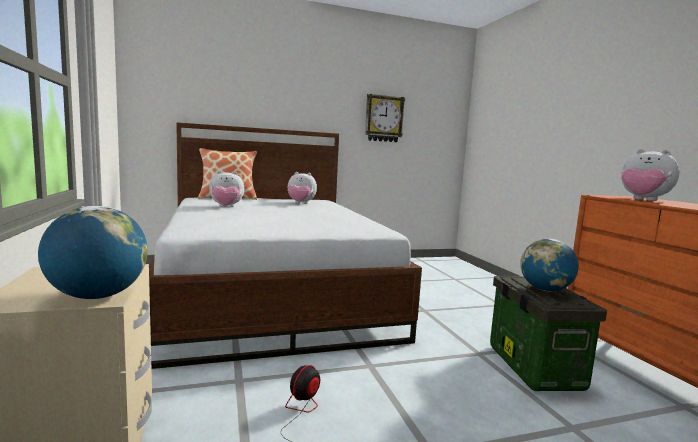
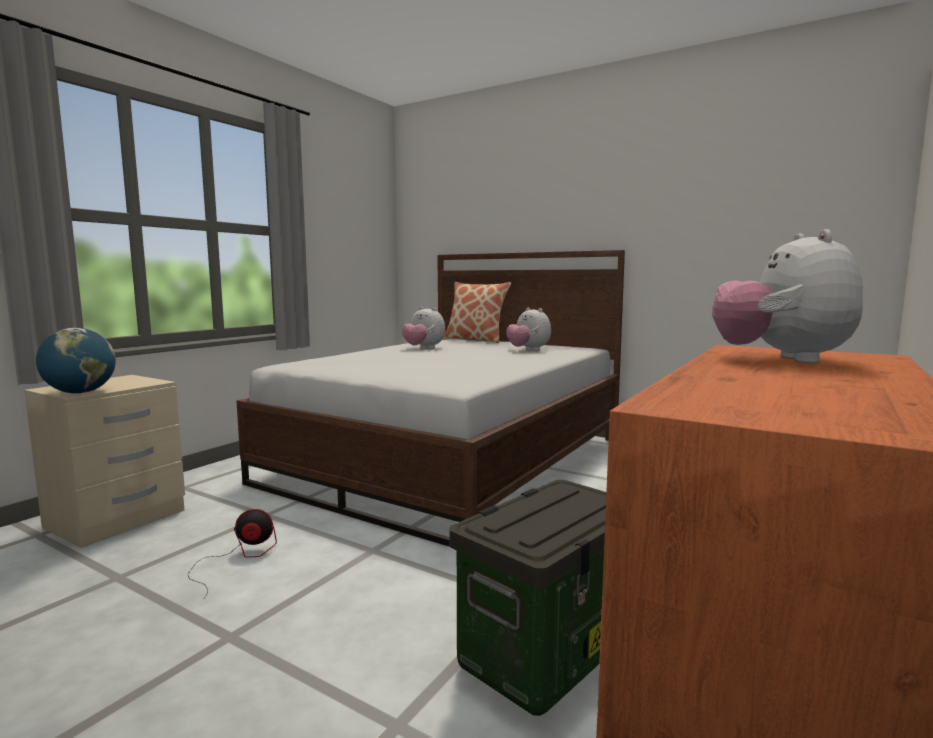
camera: 50 degrees right, 0 degrees up
wall clock [365,94,405,142] -> none
globe [520,239,579,292] -> none

